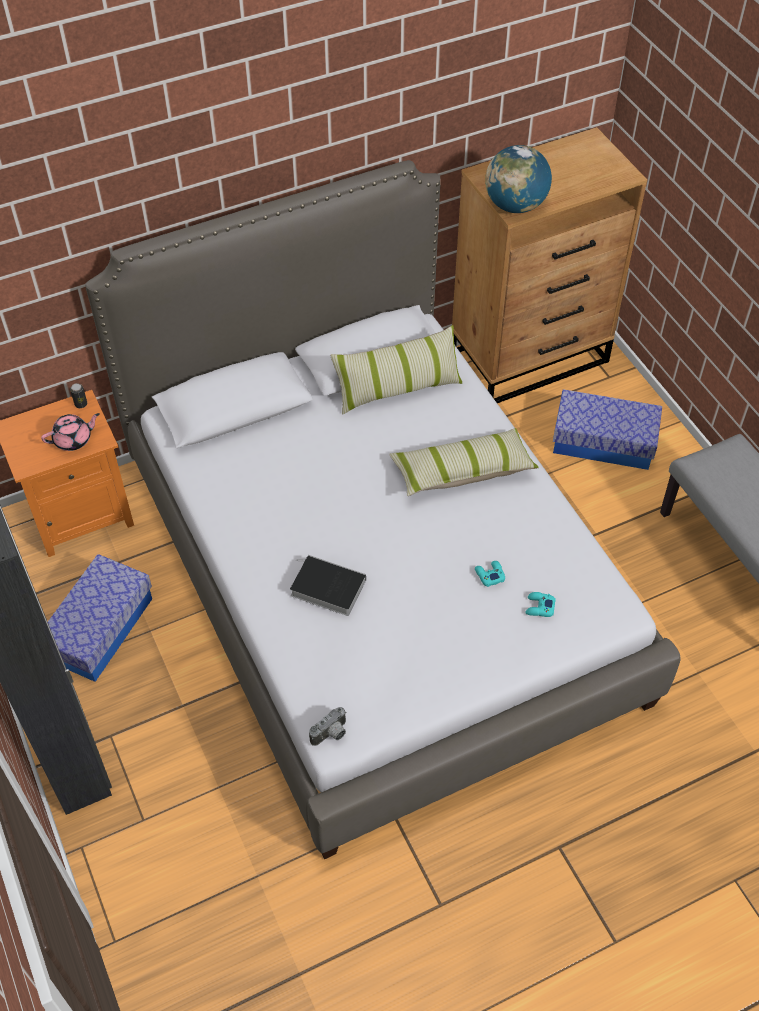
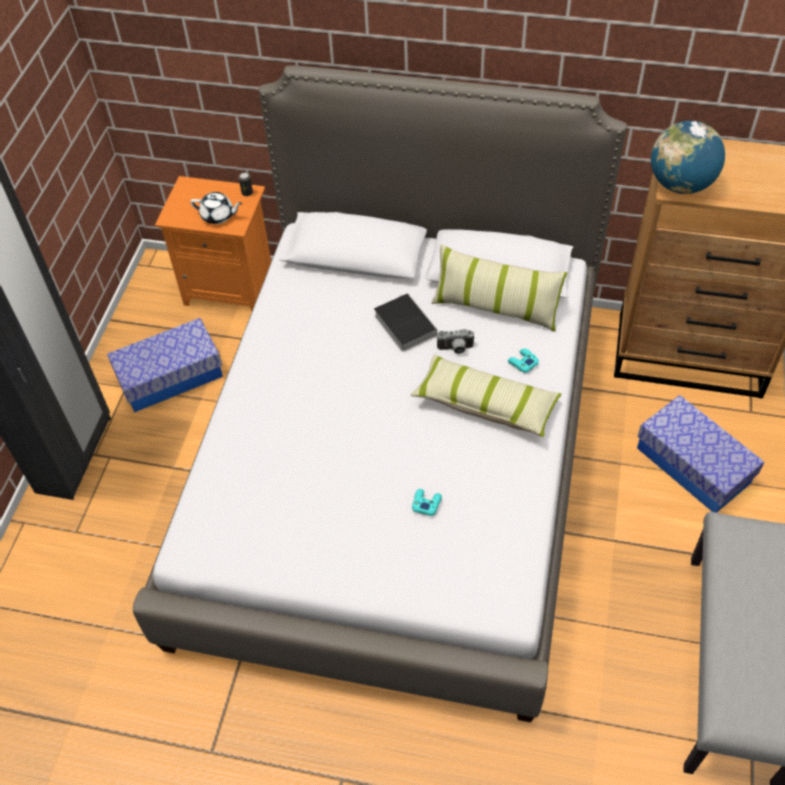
camera: 40 degrees right, 0 degrees up
pink teapot [41,413,100,451] -> white teapot [190,192,242,224]
book [290,555,366,616] -> book moved to [374,293,437,352]
camera [309,707,347,746] -> camera moved to [437,329,475,354]
turquoise game controller [526,592,556,617] -> turquoise game controller moved to [508,349,539,373]

